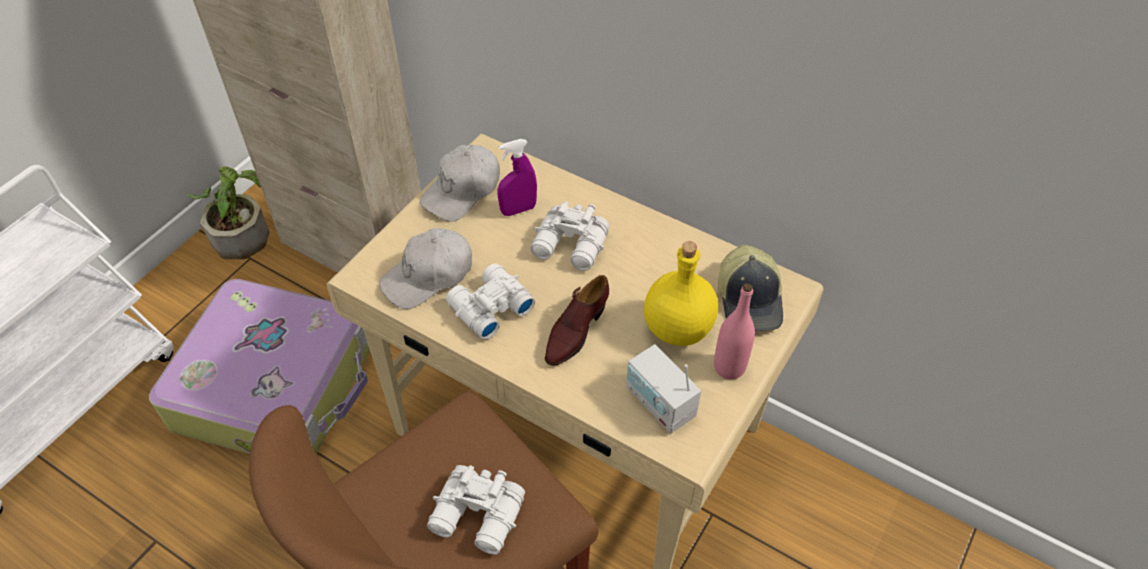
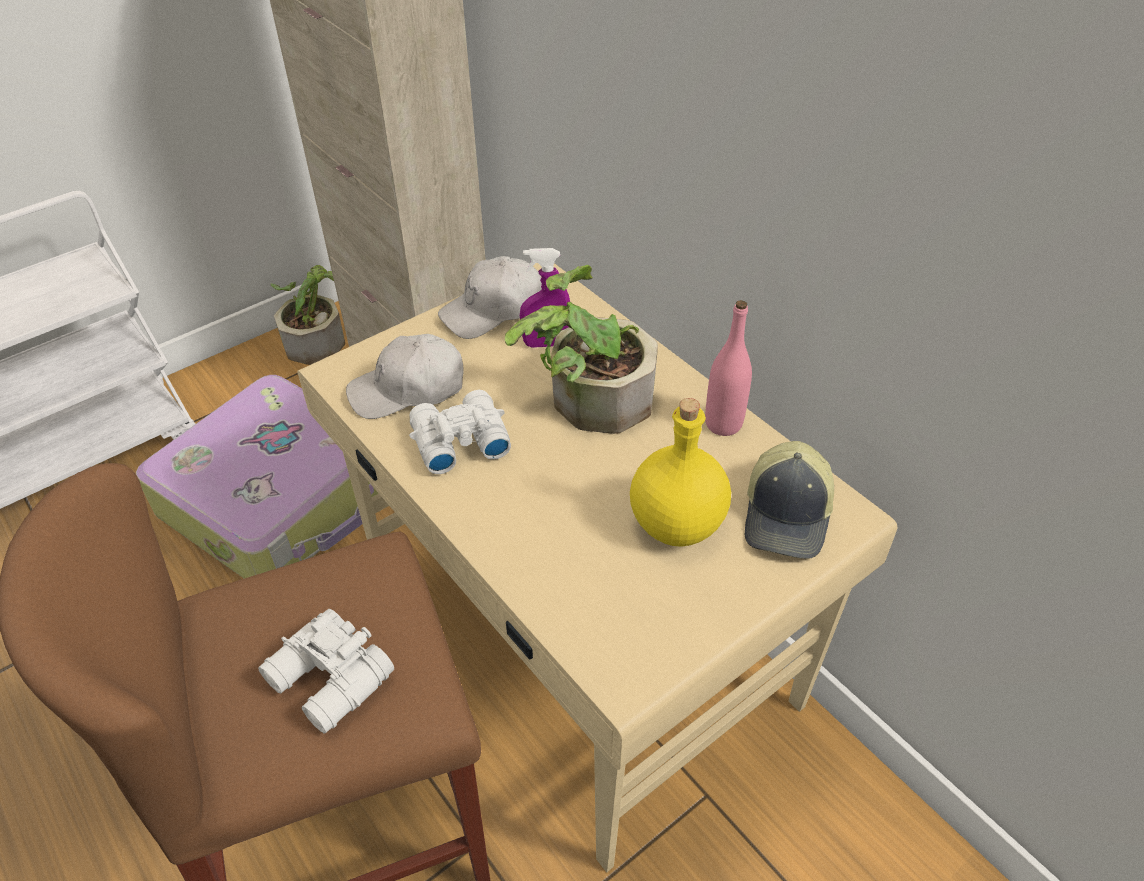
camera: 20 degrees right, 5 degrees down
white binoculars [530,201,609,271] -> potted plant [505,265,658,434]
brown shoe [545,275,609,366] -> none
radio [626,344,701,434] -> none
pink bottle [714,283,755,379] -> pink bottle moved to [705,300,752,436]

